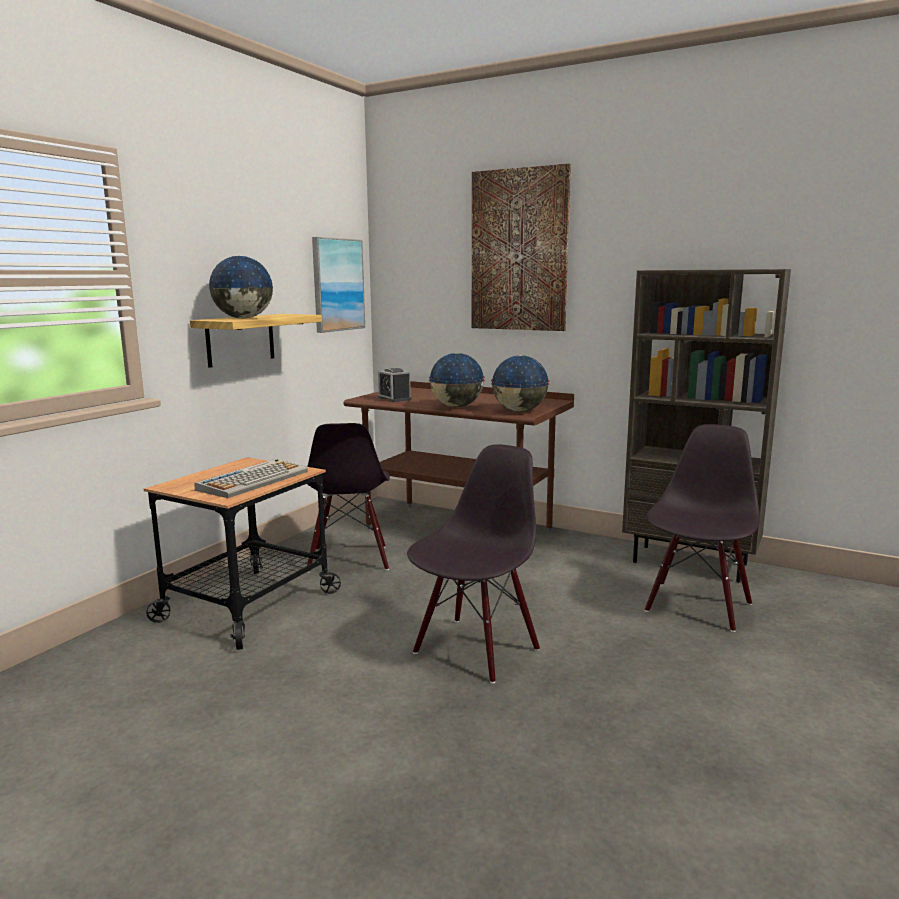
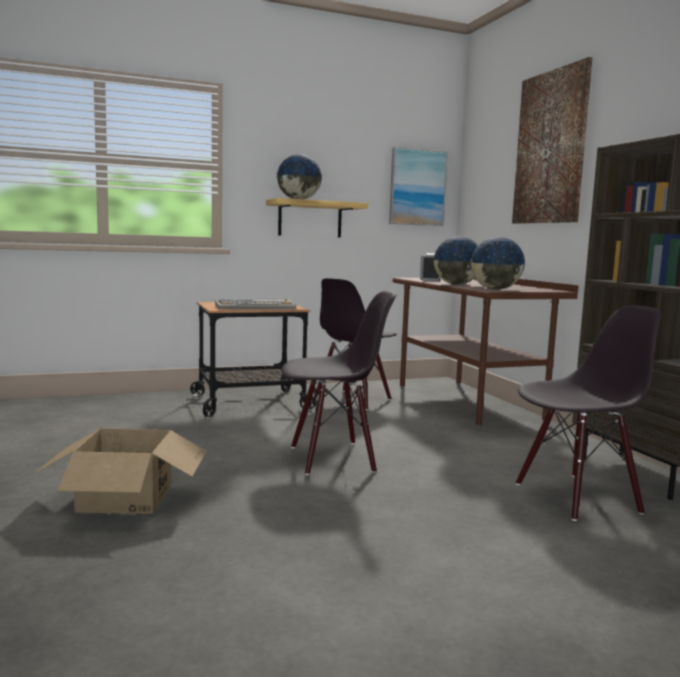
camera: 40 degrees right, 5 degrees down
none -> cardboard box [33,428,207,514]

